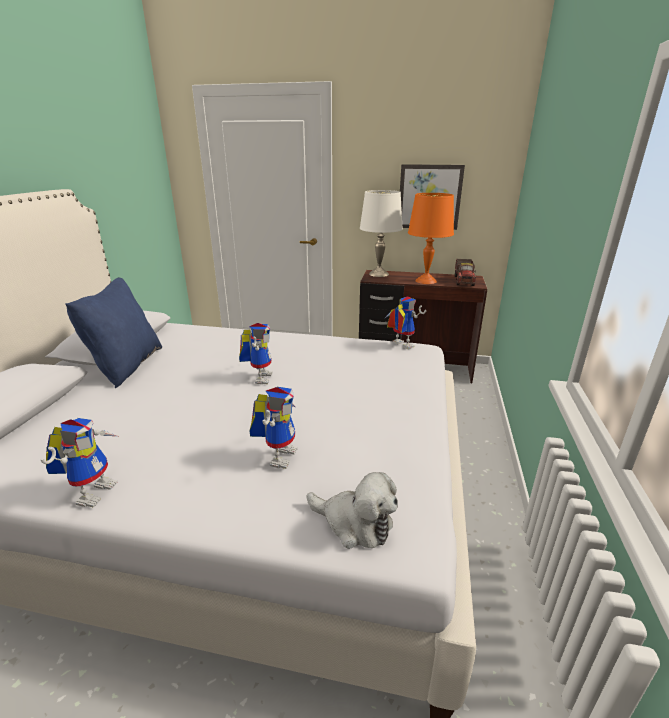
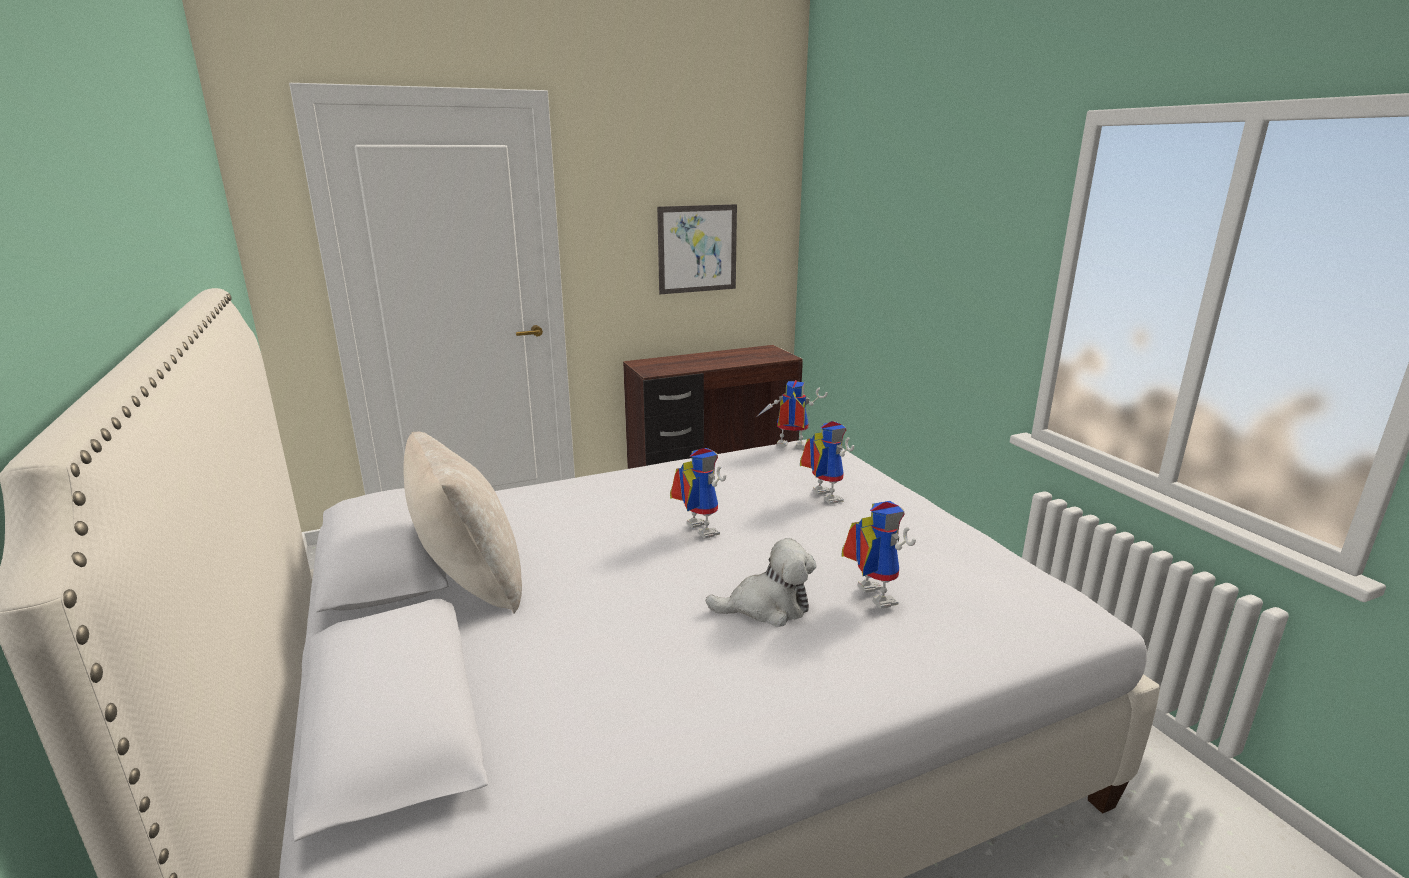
camera: 35 degrees left, 5 degrees down
toy robot [40,418,117,507] -> toy robot moved to [800,421,854,504]
blue pillow [65,278,162,388] -> beige pillow [403,432,522,613]
plush toy [307,472,398,549] -> plush toy moved to [706,538,817,627]
white table lamp [360,190,403,277] -> none
orange table lamp [408,193,454,284] -> none
toy truck [455,259,476,286] -> none

